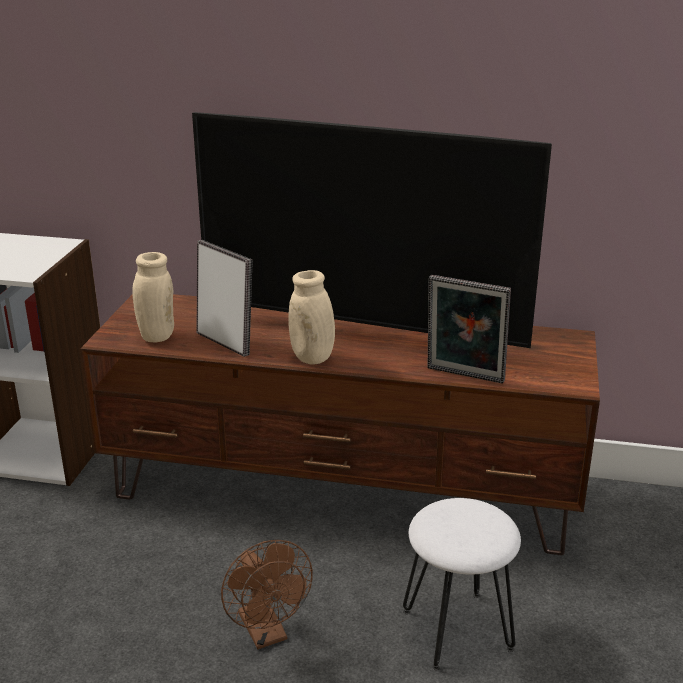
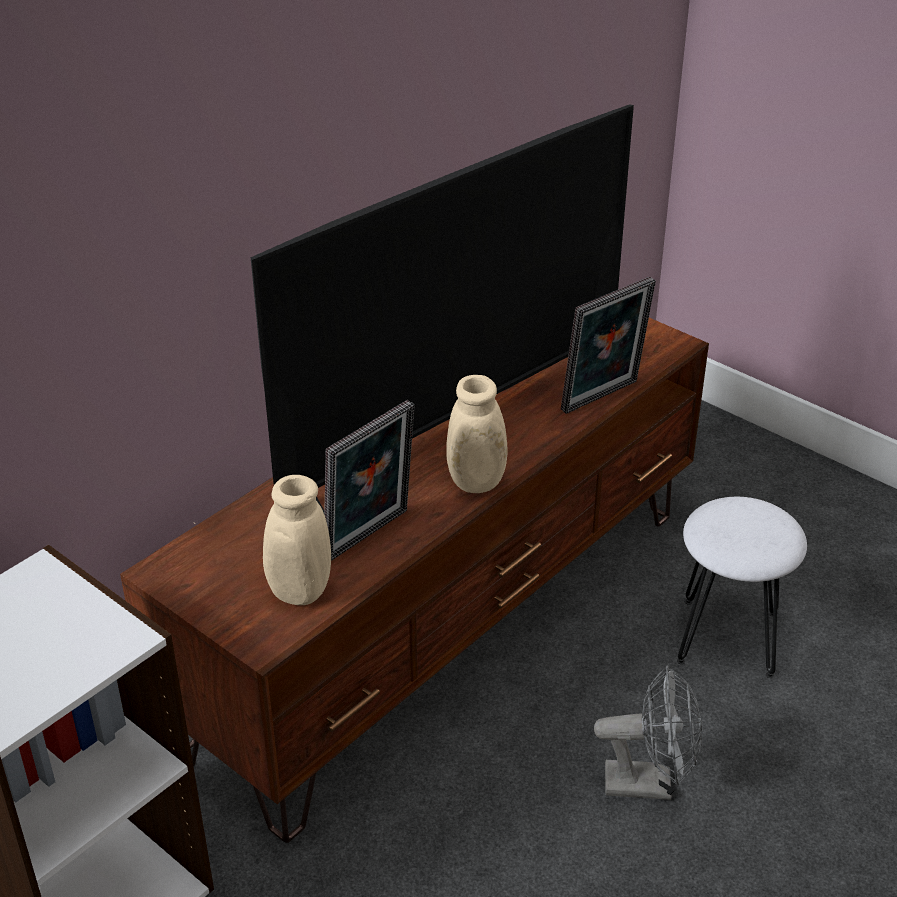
camera: 60 degrees left, 10 degrees up
picture frame [196,240,253,357] -> picture frame turned 150 degrees clockwise [324,400,415,561]
brown fan [221,540,313,649] -> grey fan [594,665,702,800]

